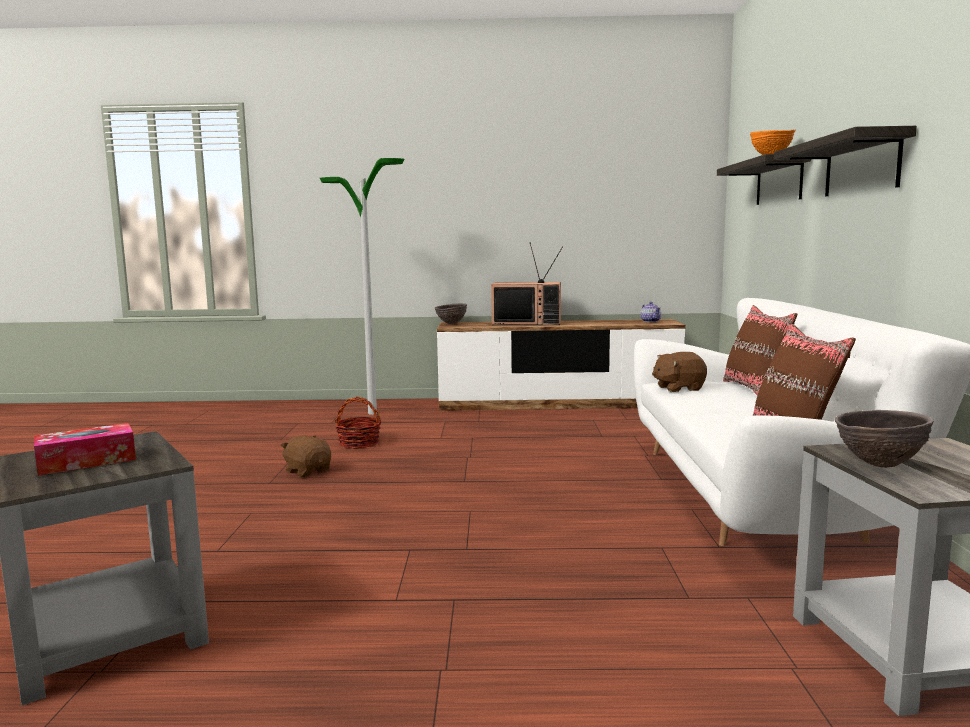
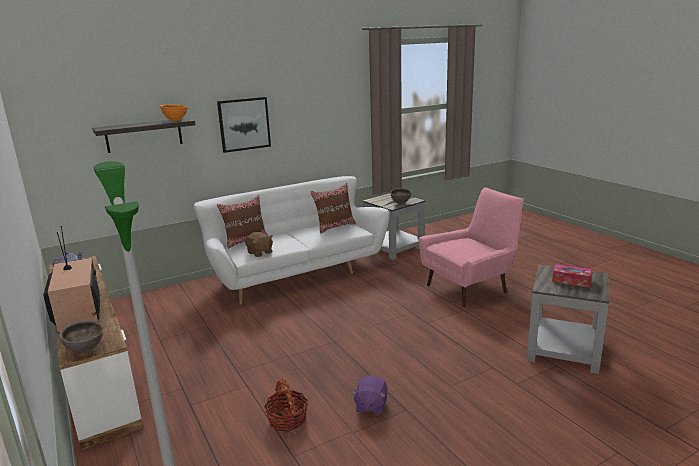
camera: 120 degrees left, 10 degrees up
brown plush toy [280,435,331,477] -> purple plush toy [352,376,388,415]
shelf [774,126,917,196] -> picture [217,97,271,153]
none -> pink armchair [418,188,524,307]

